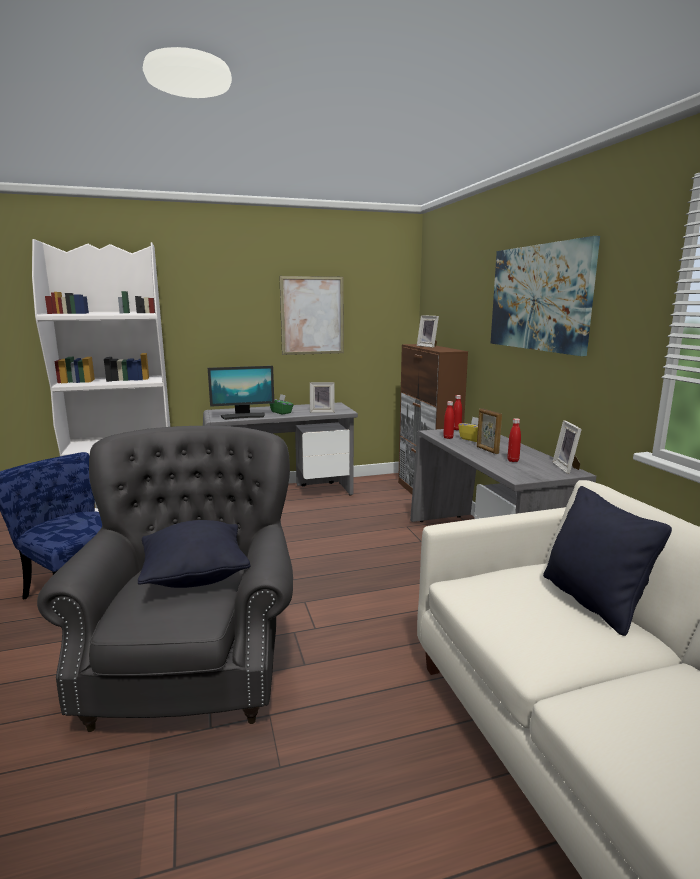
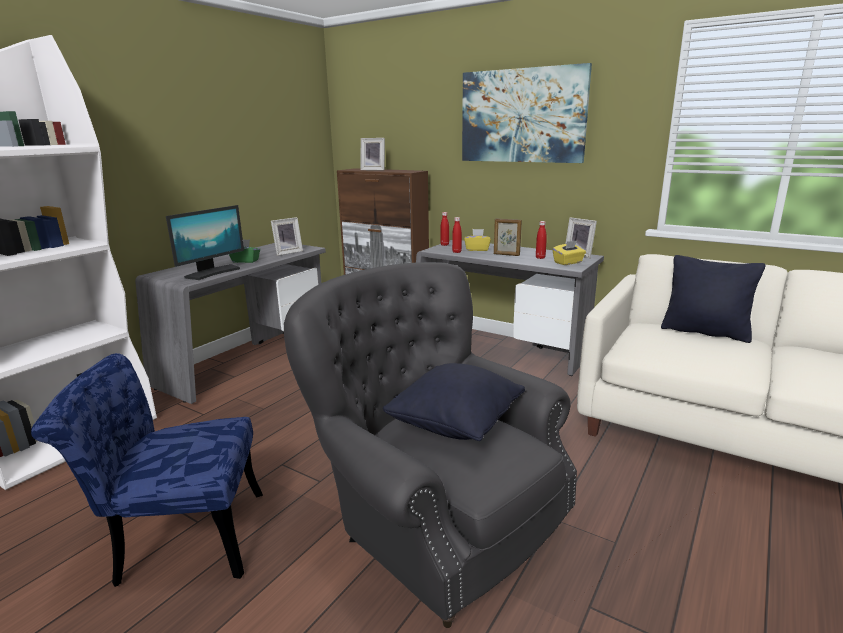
camera: 40 degrees left, 5 degrees up
picture [279,276,344,355] -> none
none -> yellow tissue box [552,241,586,265]

